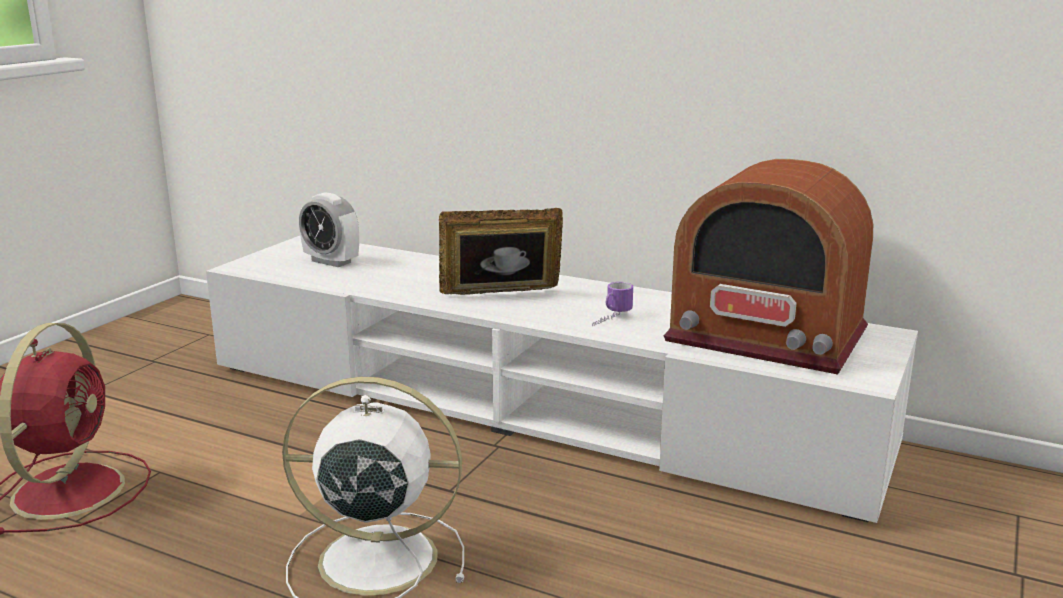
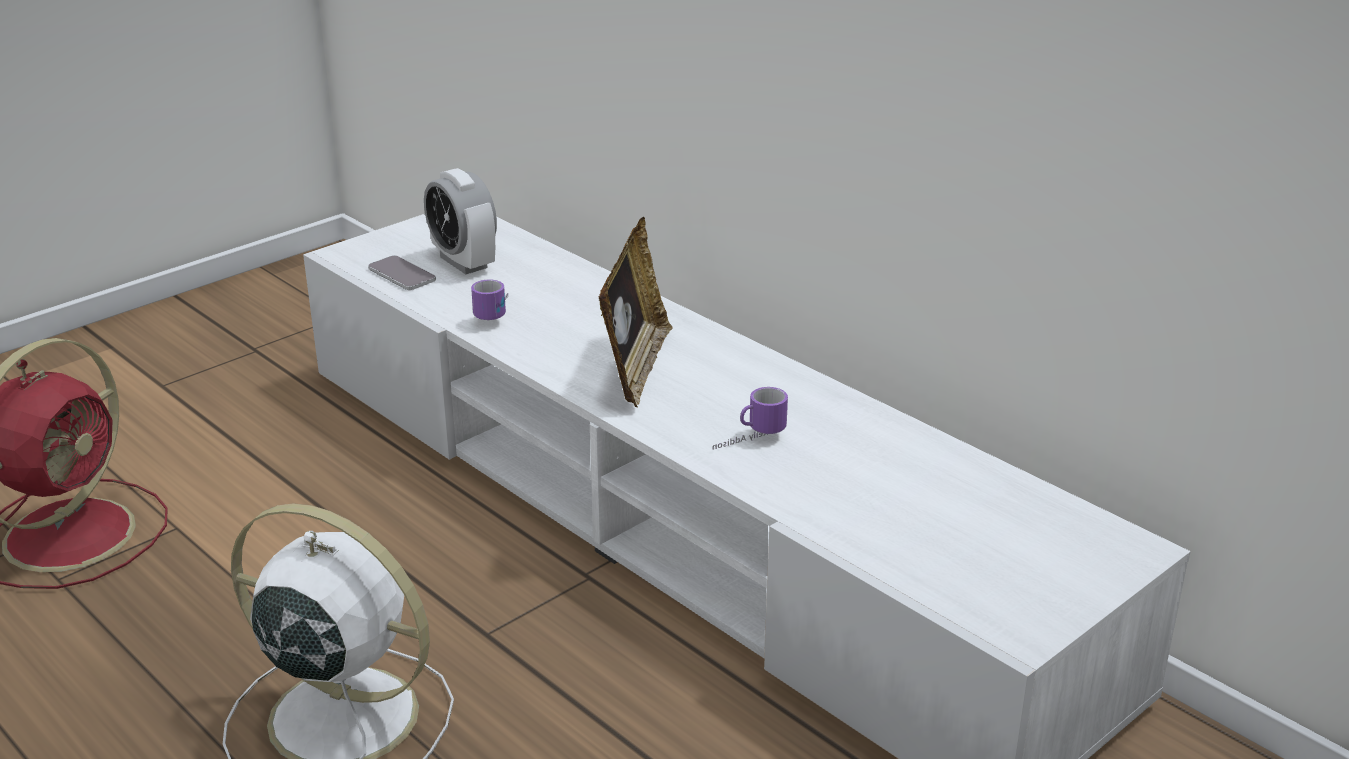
camera: 20 degrees right, 10 degrees up
picture frame [439,208,563,295] -> picture frame turned 90 degrees clockwise [599,217,673,407]
radio [663,159,873,375] -> none
none -> phone [368,255,436,290]
none -> mug [471,279,508,321]

